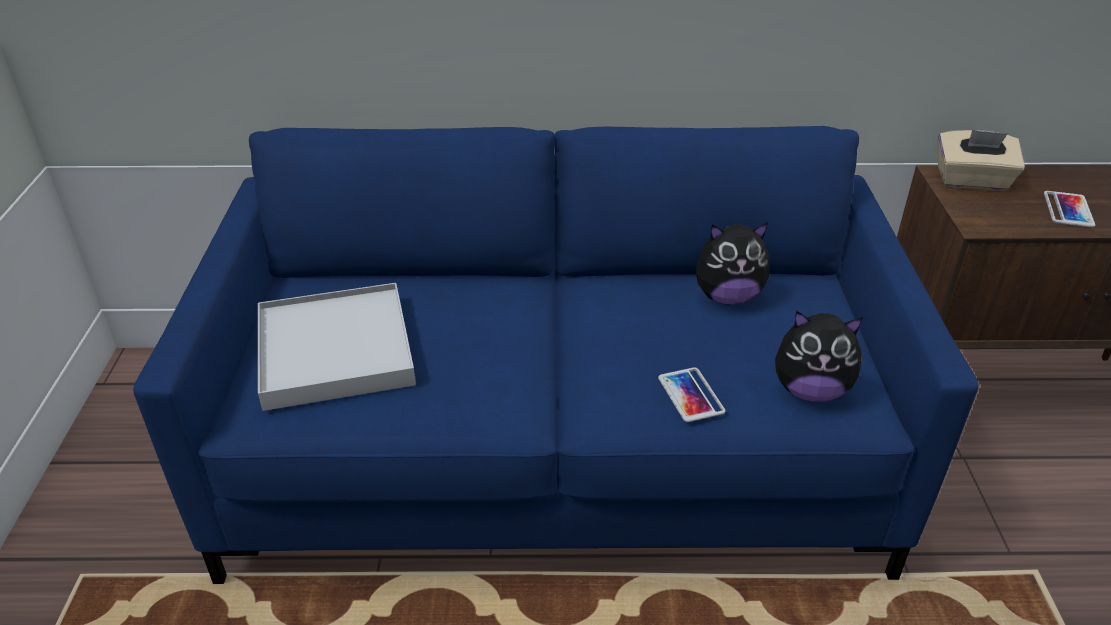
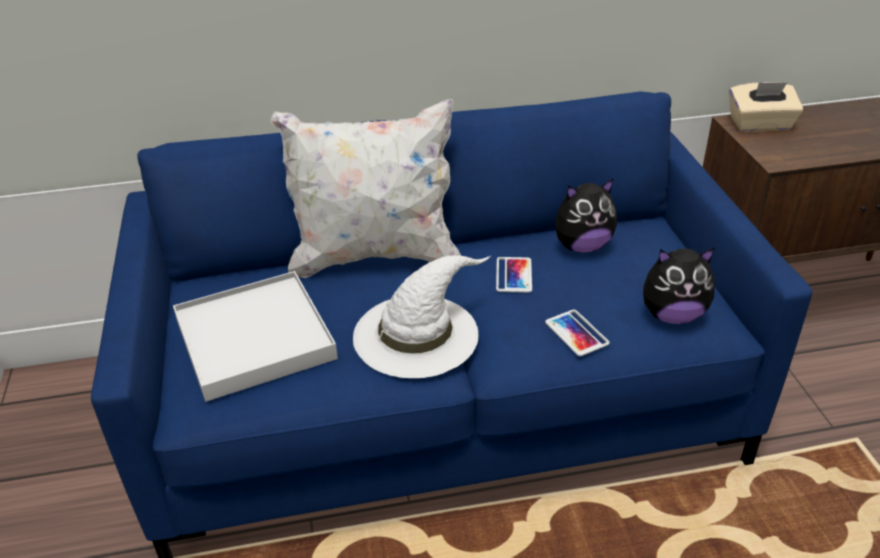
camera: 10 degrees left, 0 degrees up
phone [1044,191,1095,227] -> phone moved to [496,257,532,293]
none -> white pillow [270,99,461,278]
none -> white hat [353,255,490,378]

